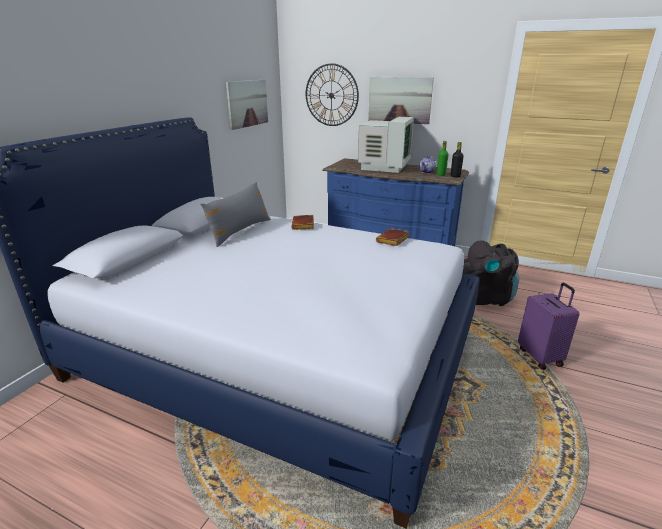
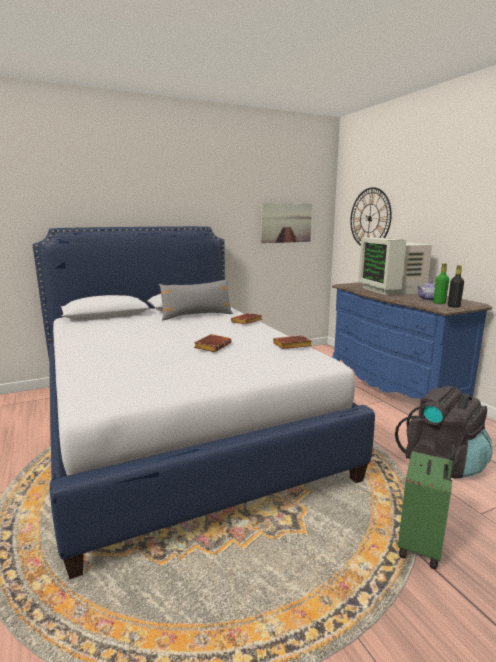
camera: 40 degrees right, 10 degrees down
monitor [358,116,414,173] -> monitor turned 105 degrees clockwise [358,237,432,295]
picture [368,77,434,124] -> none
purple suitcase [518,283,579,370] -> green suitcase [398,444,455,569]
none -> brown book [194,334,231,352]

